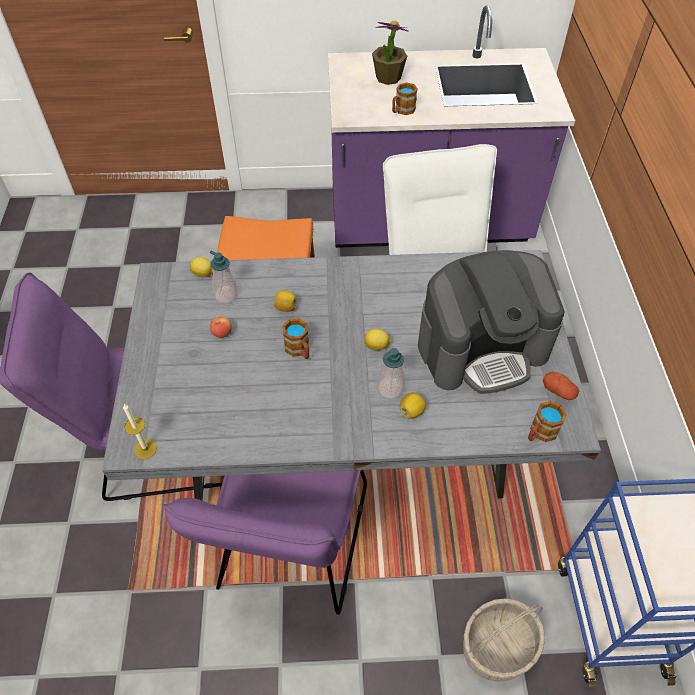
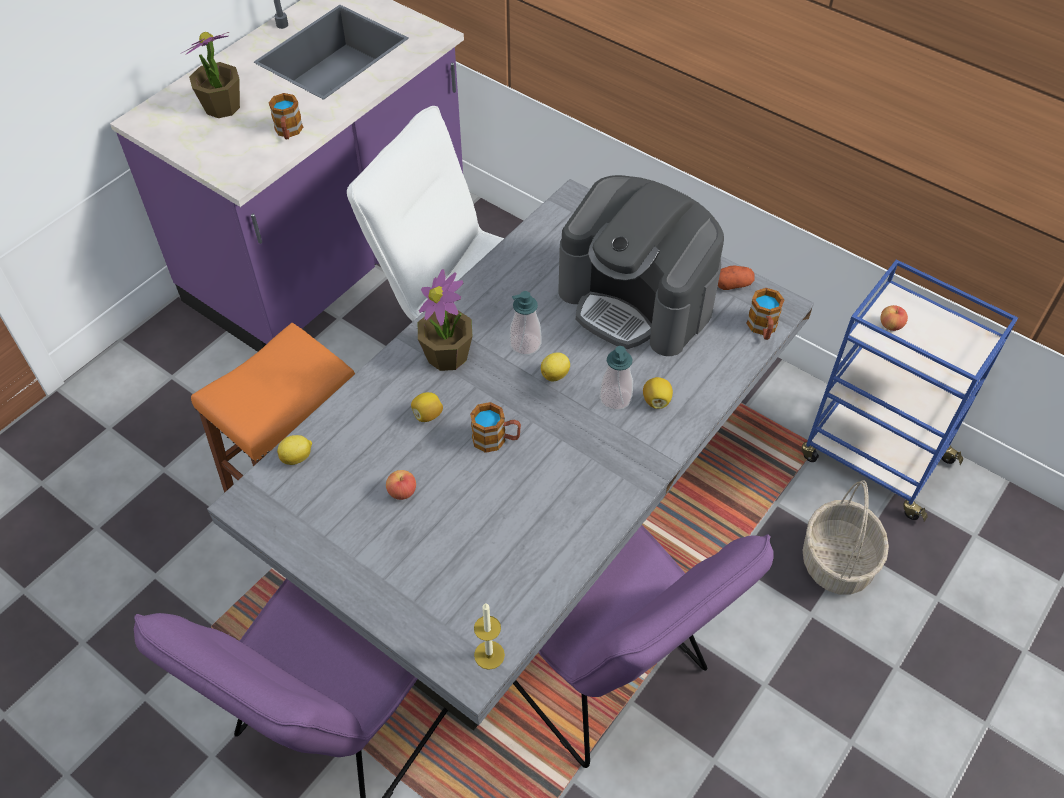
camera: 50 degrees left, 0 degrees up
soap dispenser [210,250,238,303] -> soap dispenser moved to [510,291,541,355]
coffee machine [418,250,564,394] -> coffee machine turned 105 degrees clockwise [558,175,724,356]
none -> potted plant [418,269,472,371]
none -> apple [880,305,908,331]

